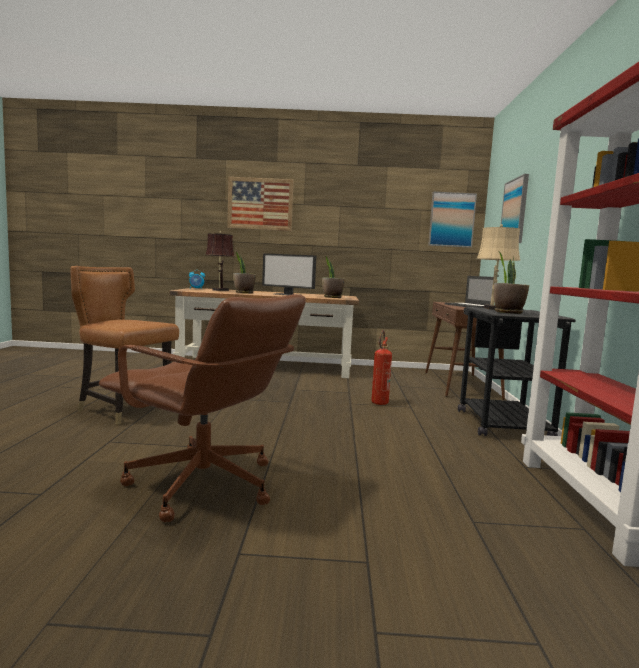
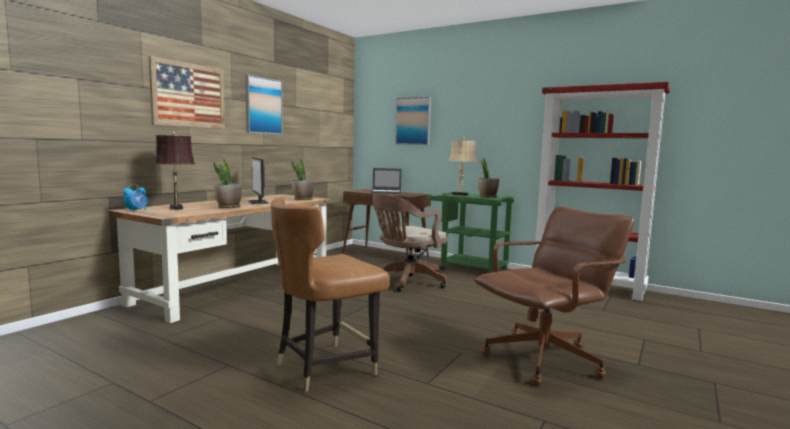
camera: 60 degrees left, 0 degrees up
monitor [262,253,316,295] -> monitor turned 105 degrees clockwise [248,157,269,204]
fire extinguisher [371,330,392,405] -> brown office chair [373,193,448,292]
picture [428,192,477,248] -> picture moved to [245,75,283,135]
black cart [458,306,576,436] -> green cart [426,192,515,273]

